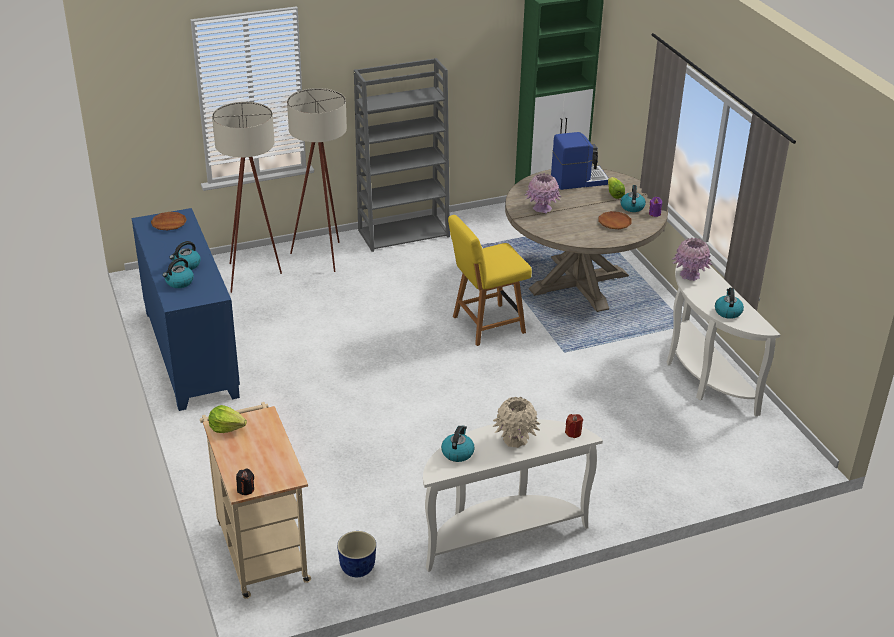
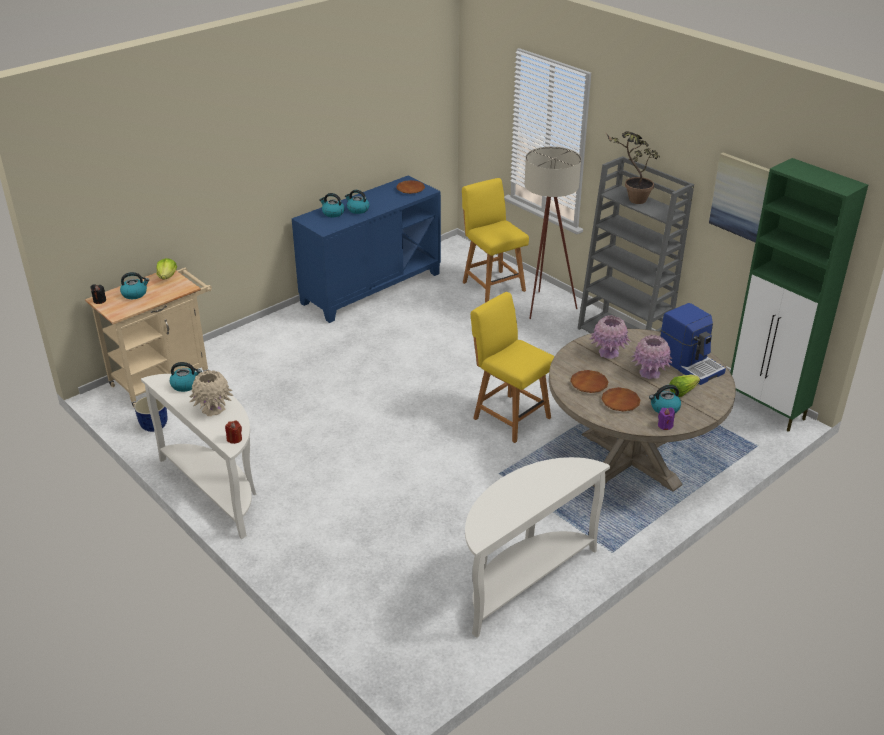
camera: 70 degrees right, 0 degrees up
beige floor lamp [212,102,282,293] -> yellow chair [462,178,529,302]
pink vase [671,238,712,281] -> pink vase moved to [631,335,673,379]
kettle [715,288,744,319] -> kettle moved to [120,272,149,299]
none -> brown plate [570,370,609,393]
none -> potted plant [606,131,660,204]
none -> picture [709,152,770,243]

